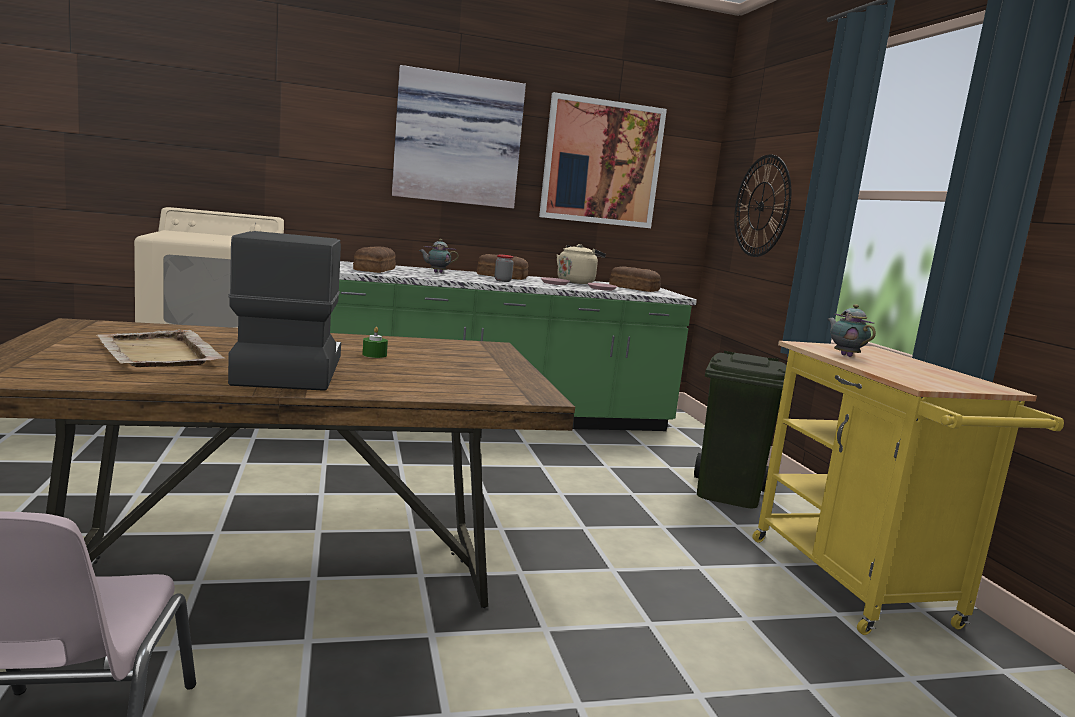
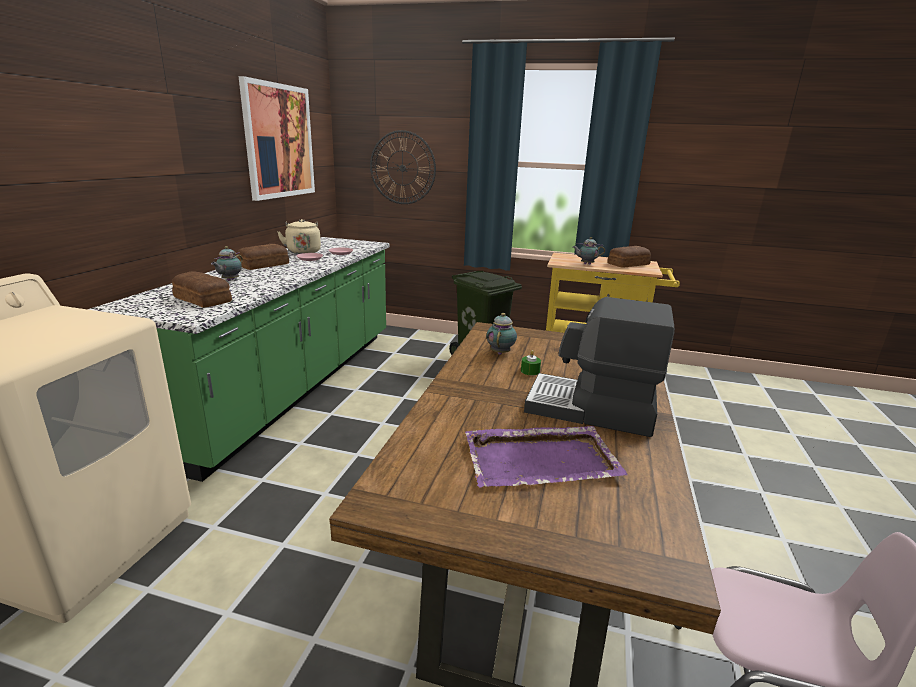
camera: 60 degrees left, 10 degrees up
beige tray [97,329,224,367] -> purple tray [465,426,628,488]
picture [392,65,526,209] -> none
jar [495,255,514,282] -> none
bread [609,266,661,292] -> bread moved to [607,246,651,268]
none -> teapot [486,313,517,355]

